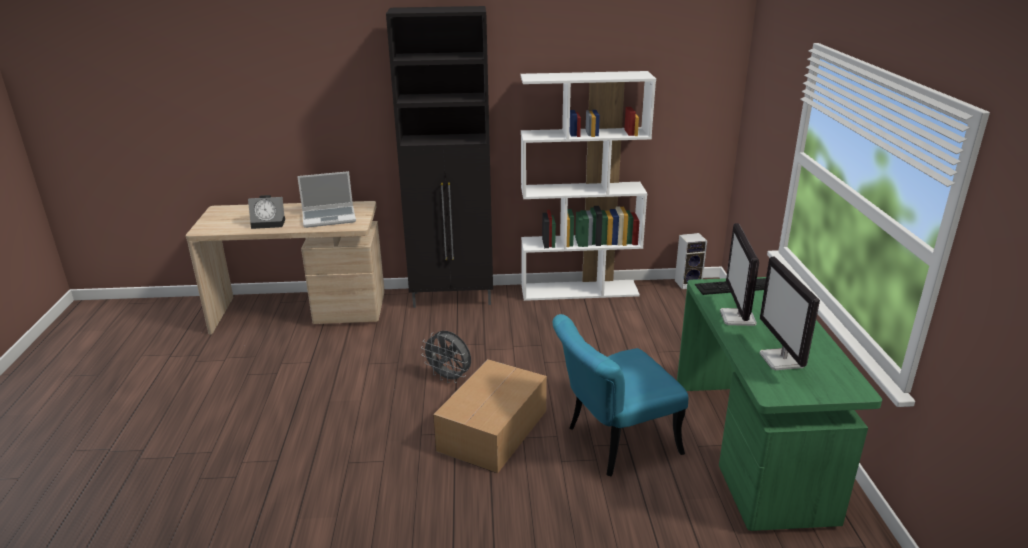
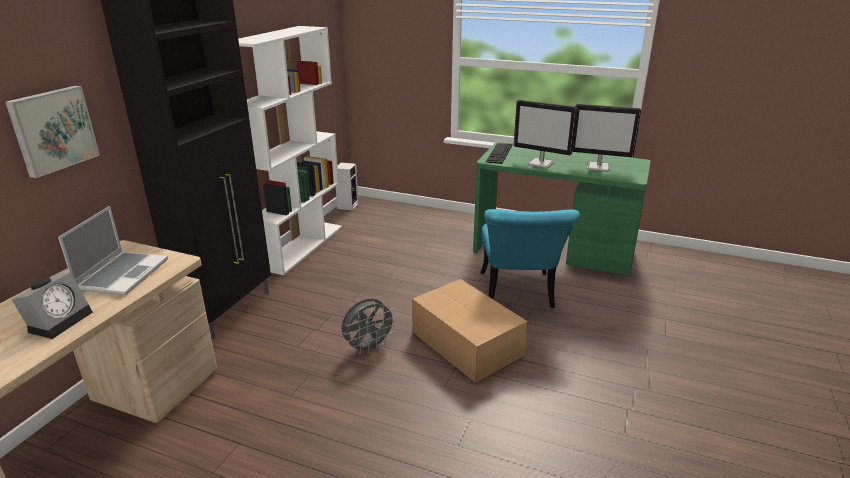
camera: 65 degrees left, 0 degrees up
none -> picture [5,86,100,178]

